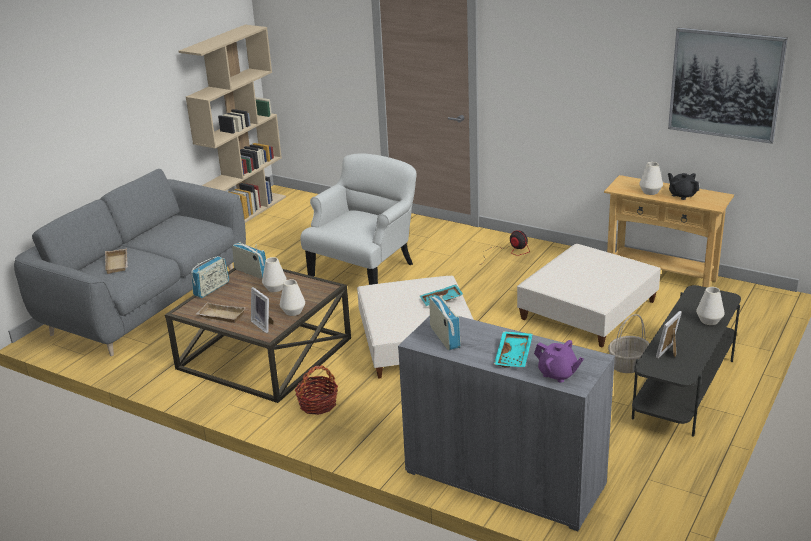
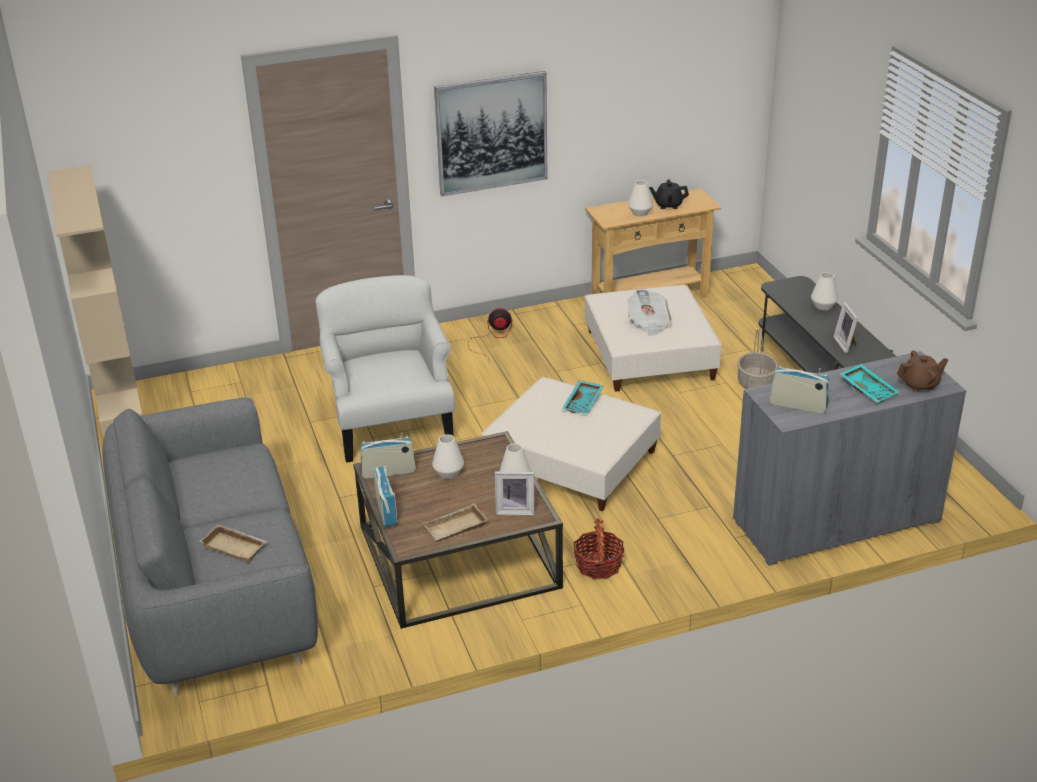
camera: 50 degrees left, 5 degrees up
purple teapot [534,340,584,383] -> brown teapot [897,351,948,392]
picture [668,28,788,144] -> picture moved to [434,71,547,196]
none -> newspaper [627,289,673,336]

